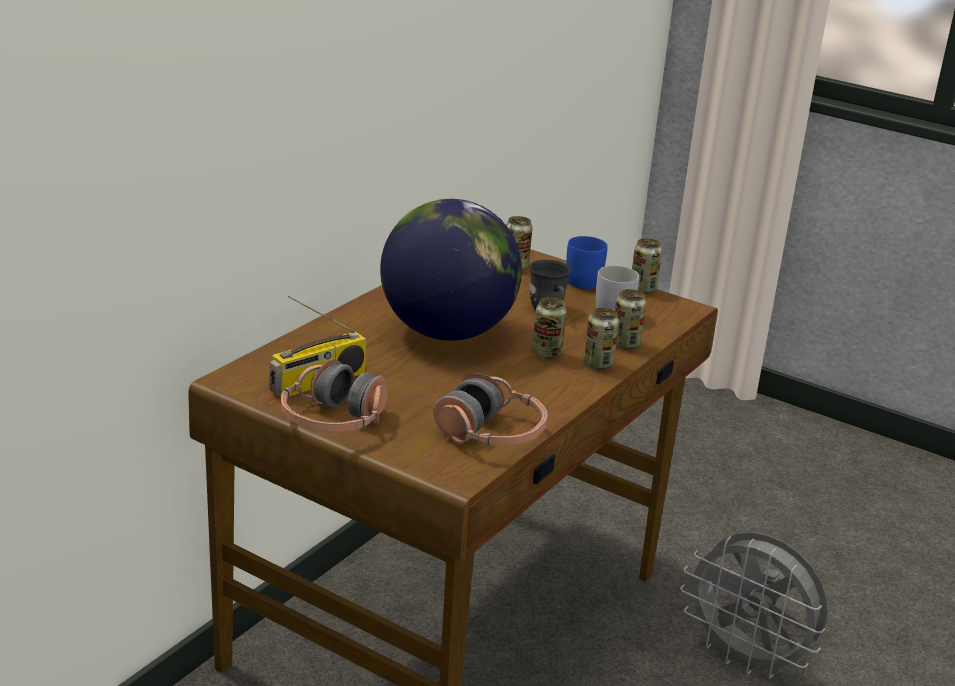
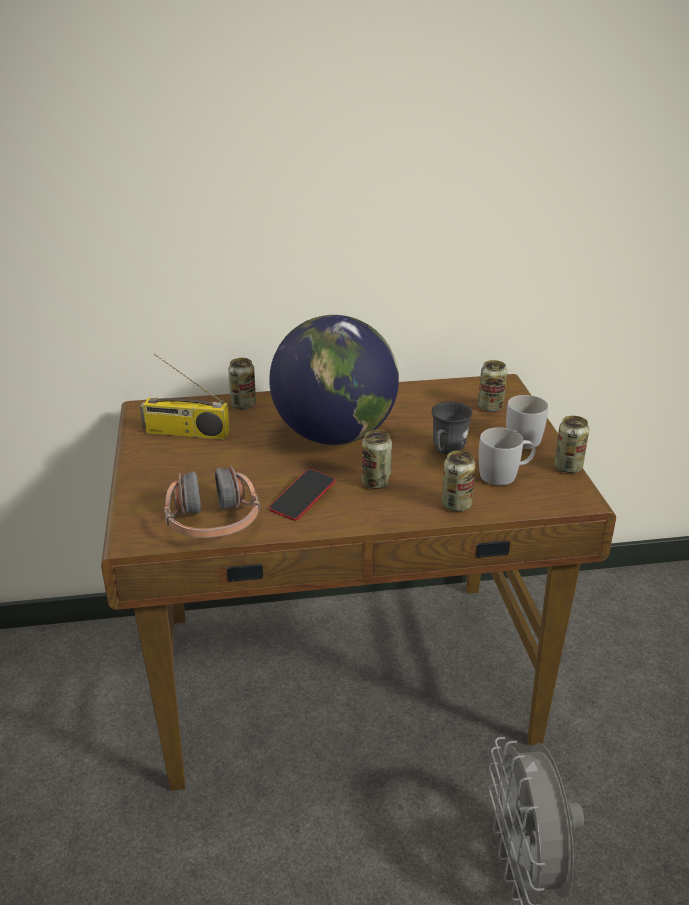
camera: 50 degrees right, 5 degrees up
headphones [281,360,388,432] -> none
blue mug [566,236,608,289] -> white mug [506,395,548,449]
can [583,308,619,370] -> can moved to [228,358,256,409]
none -> phone [269,469,335,521]

